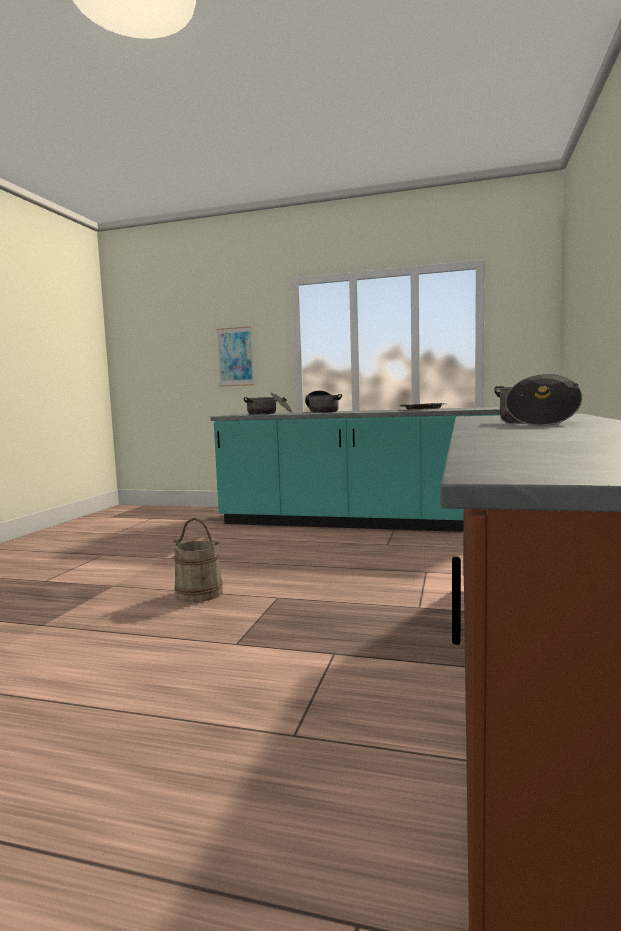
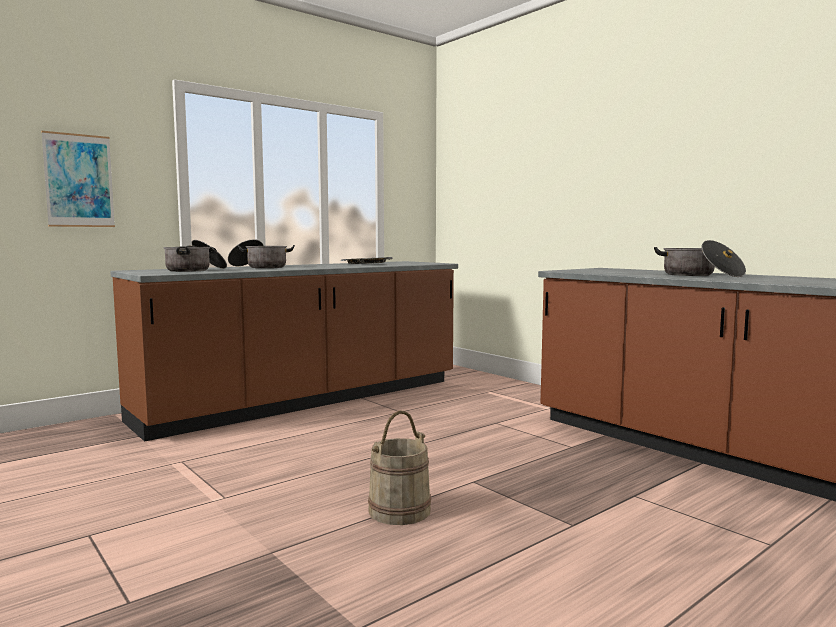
camera: 55 degrees left, 0 degrees up
turquoise counter [210,407,500,532] -> brown counter [110,261,458,442]

